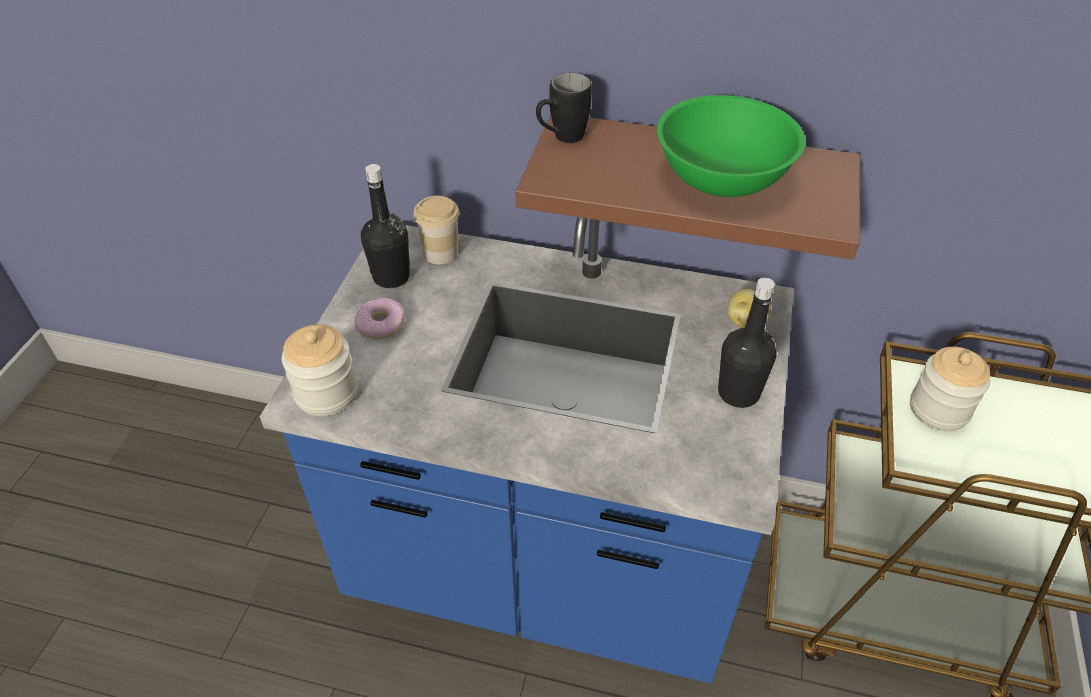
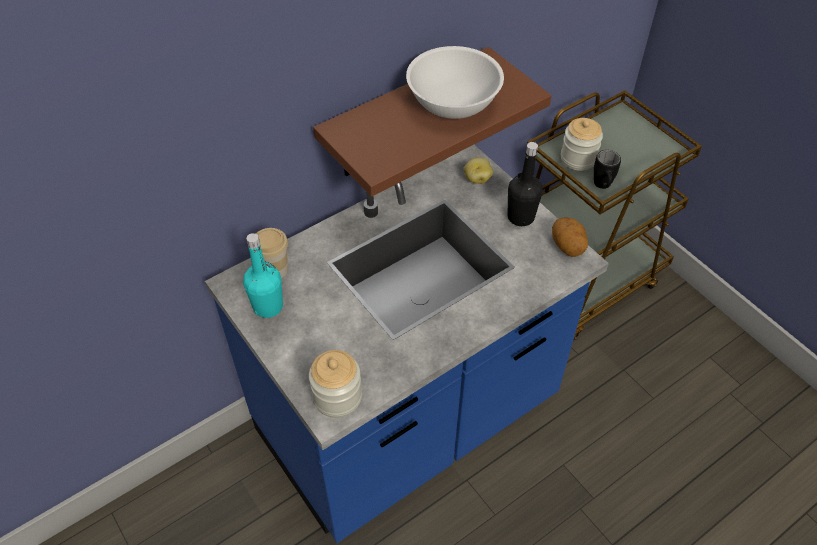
camera: 50 degrees left, 5 degrees up
donut [354,298,405,339] -> none
black bottle [361,164,410,288] -> turquoise bottle [243,233,283,318]
black mug [536,73,592,143] -> black mug moved to [594,150,621,189]
green bowl [657,95,805,197] -> white bowl [406,46,504,119]
none -> potato [552,217,588,257]

